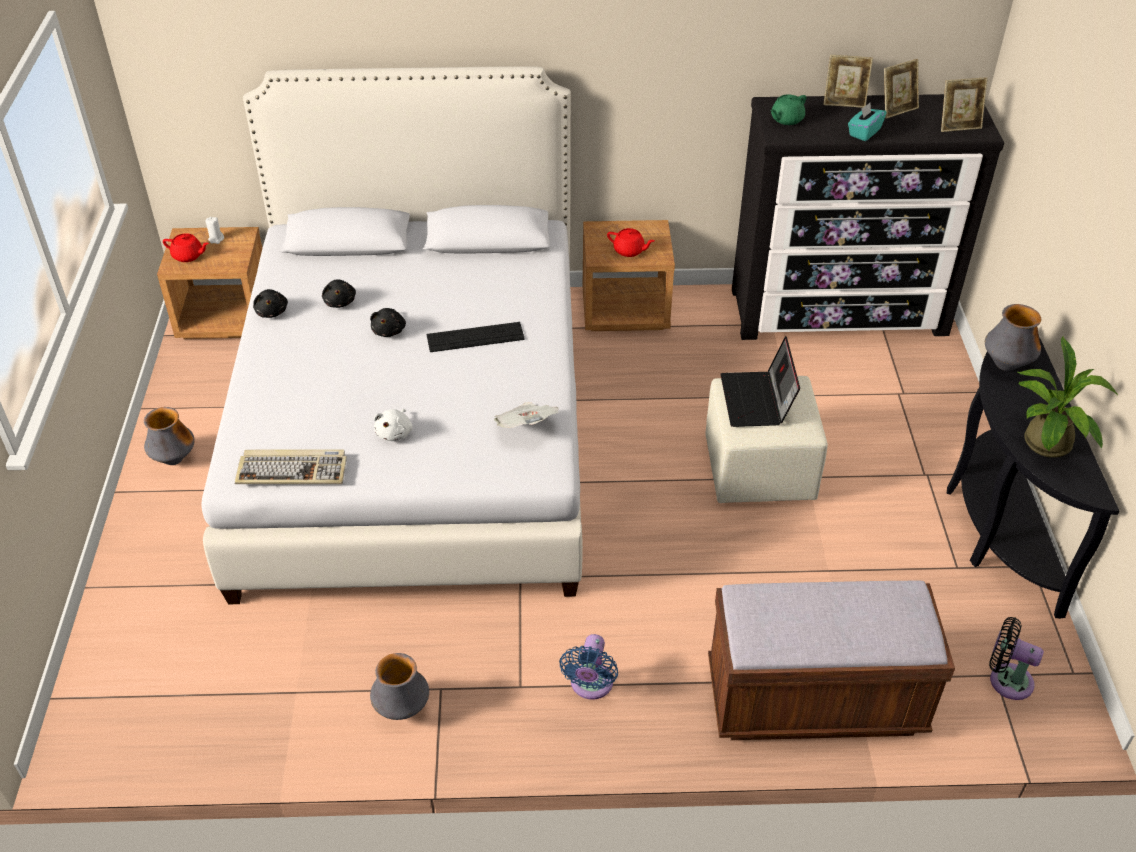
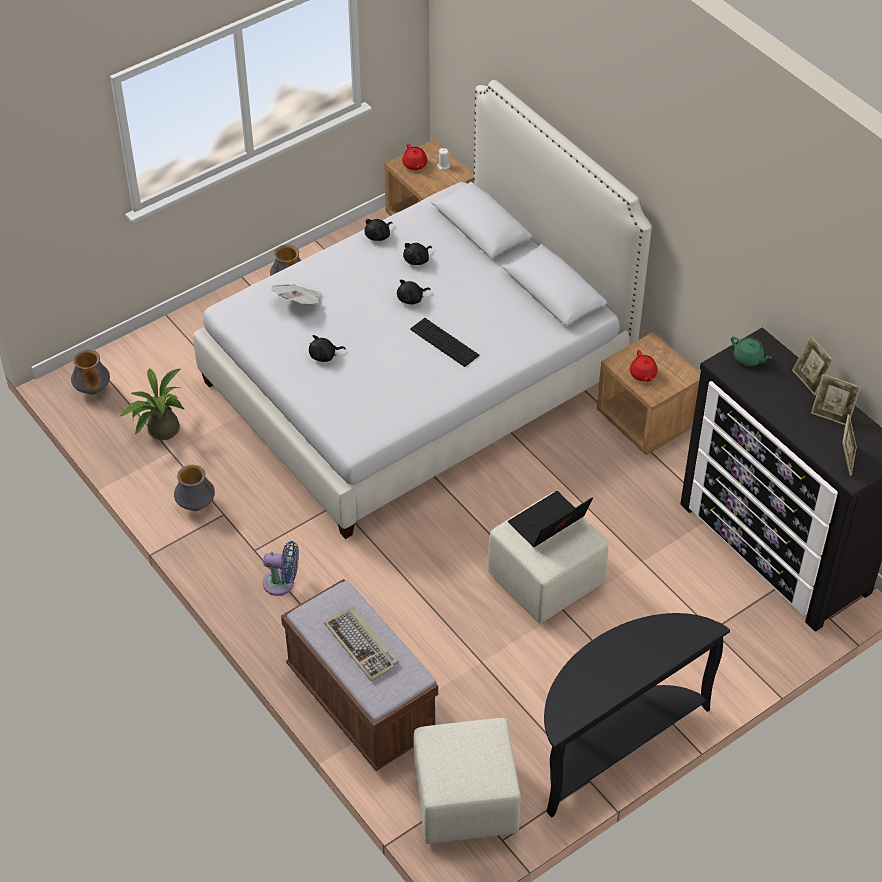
camera: 55 degrees right, 5 degrees up
keyboard [235,449,347,484] -> keyboard moved to [324,607,398,681]
white plush toy [374,409,413,441] -> black plush toy [309,335,346,362]
newspaper [494,402,559,428] -> newspaper moved to [271,284,321,304]
blue fan [559,634,618,700] -> blue fan turned 150 degrees counterclockwise [263,541,299,596]
green teapot [770,94,806,125] -> green teapot turned 150 degrees counterclockwise [731,336,772,366]
turquoise tissue box [848,103,887,141] -> none
picture frame [941,77,988,132] -> picture frame turned 120 degrees counterclockwise [842,414,857,476]
vase [985,304,1041,371] -> vase moved to [71,349,110,395]
black fan [989,617,1044,700] -> beige ottoman [413,718,521,844]
potted plant [1018,336,1118,458] -> potted plant moved to [120,368,185,440]

